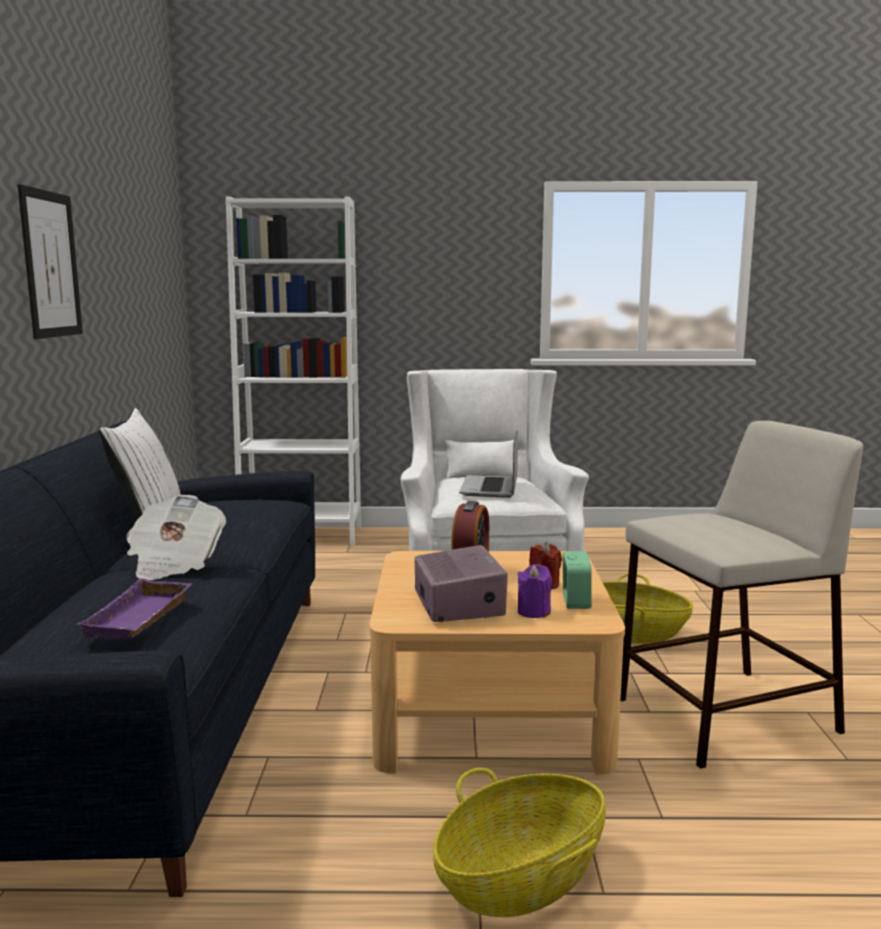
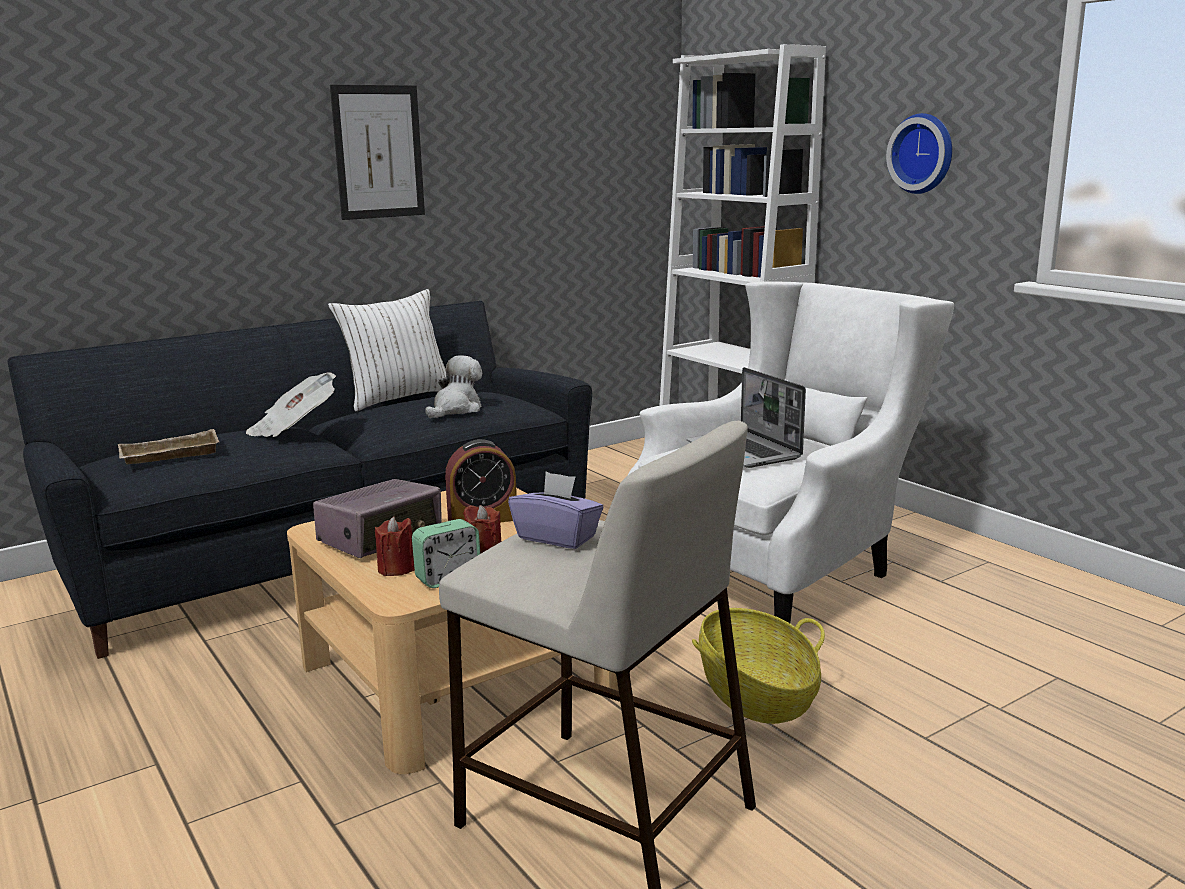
camera: 55 degrees right, 5 degrees up
purple tray [77,578,193,638] -> beige tray [118,429,219,465]
basket [433,768,606,917] -> none
laptop [459,430,518,498] -> laptop turned 90 degrees counterclockwise [687,367,806,468]
purple candle [517,564,552,618] -> red candle [375,516,415,576]
none -> plush toy [425,355,482,418]
none -> purple tissue box [508,471,603,549]
none -> wall clock [886,113,952,194]

